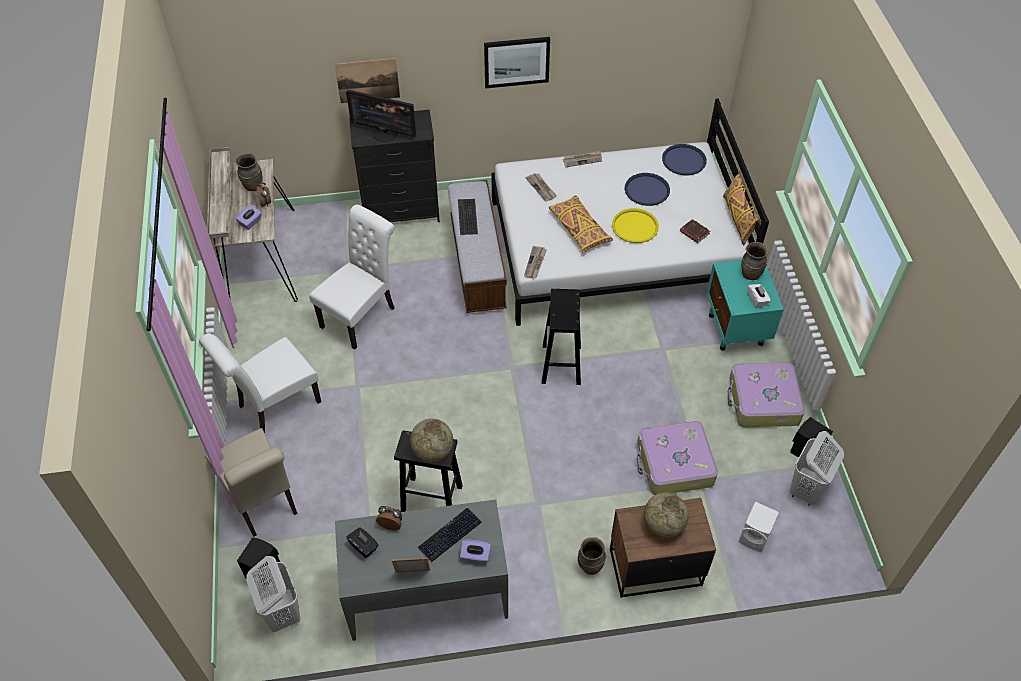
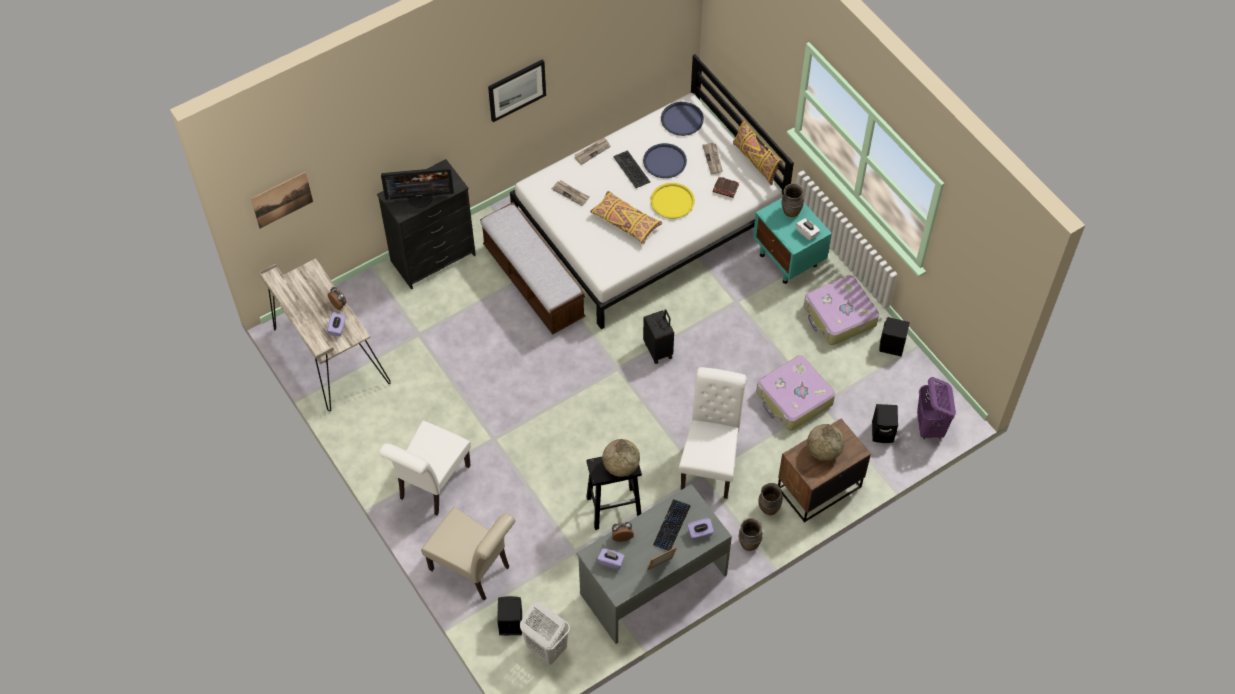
camera: 25 degrees left, 5 degrees up
brown vase [236,153,263,191] -> brown vase moved to [739,518,763,551]
white chair [309,205,394,350] -> white chair moved to [679,367,747,499]
picture [335,58,400,103] -> picture moved to [251,172,313,228]
black tissue box [346,527,378,558] -> purple tissue box [597,549,625,570]
keyboard [458,199,478,235] -> keyboard moved to [613,150,650,188]
newspaper [524,246,547,279] -> newspaper moved to [702,143,723,174]
black stool [542,289,581,385] -> black suitcase [643,309,674,364]
white speaker [739,502,779,552] -> black speaker [872,404,898,443]
white laundry basket [790,431,844,506] -> none
none -> purple laundry basket [917,377,956,439]

